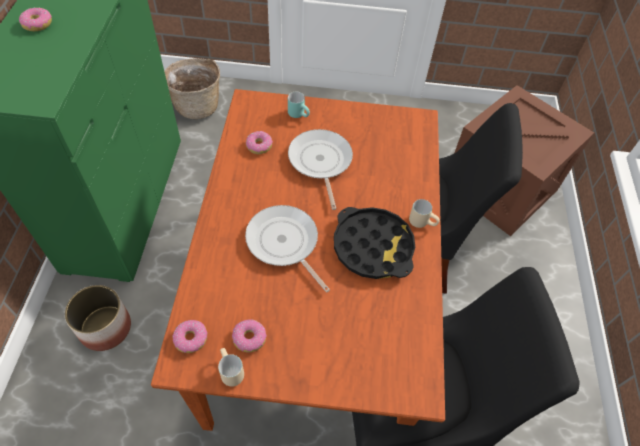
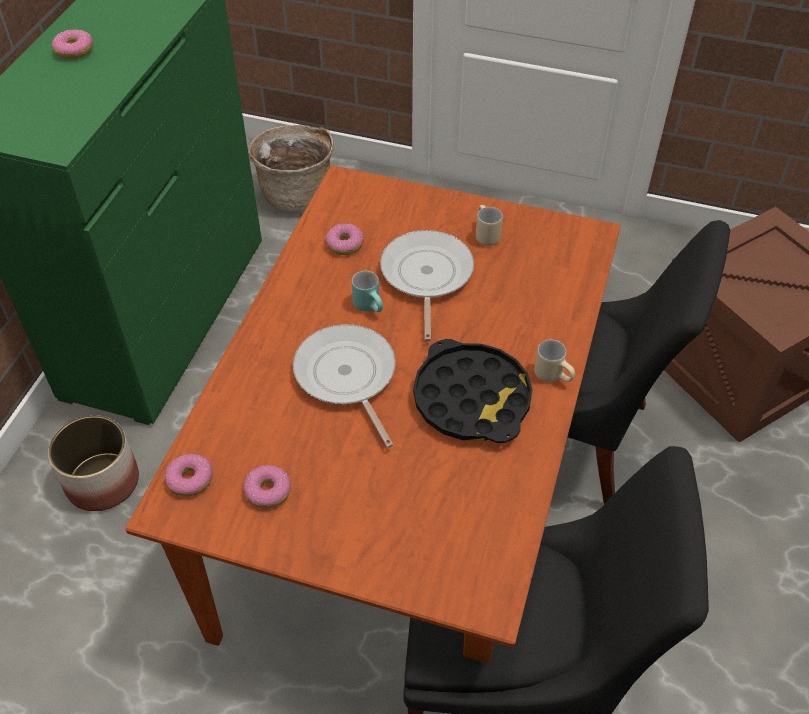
camera: 15 degrees right, 5 degrees down
beige mug [218,348,244,387] -> beige mug moved to [476,205,503,246]
turquoise mug [288,92,310,118] -> turquoise mug moved to [352,271,383,312]

